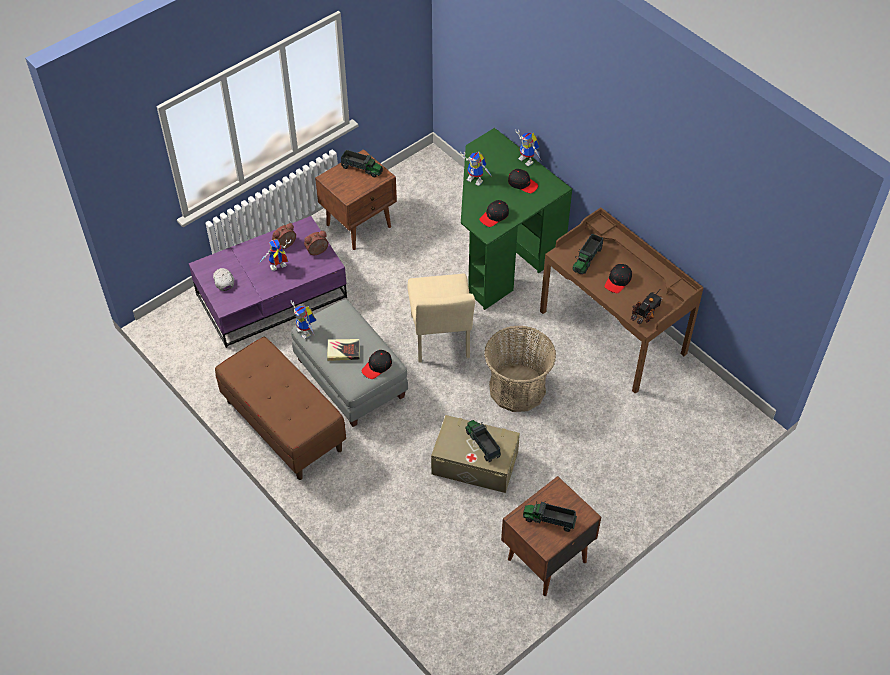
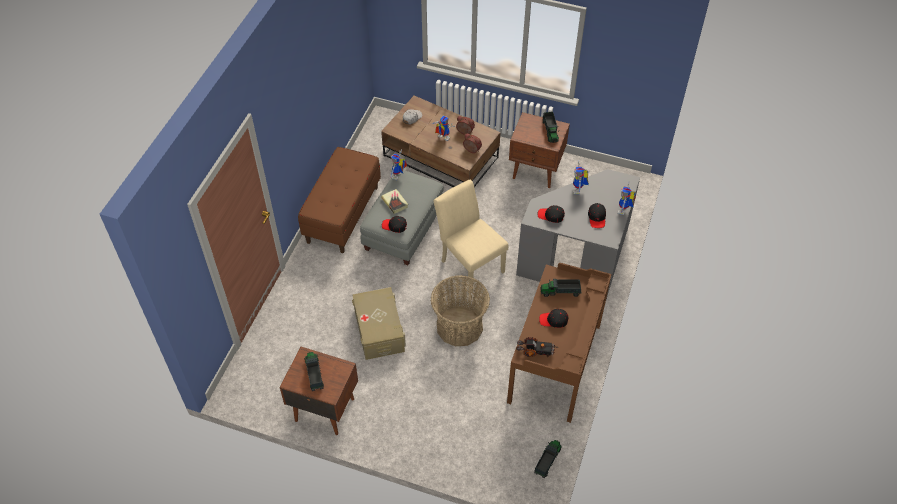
camera: 60 degrees right, 0 degrees up
purple coffee table [189,216,347,348] -> brown coffee table [381,96,500,187]
beige chair [407,273,475,363] -> beige chair turned 90 degrees clockwise [434,179,508,292]
green desk [461,128,572,310] -> grey desk [516,169,640,300]
toy truck [465,420,501,462] -> toy truck moved to [534,440,561,478]

